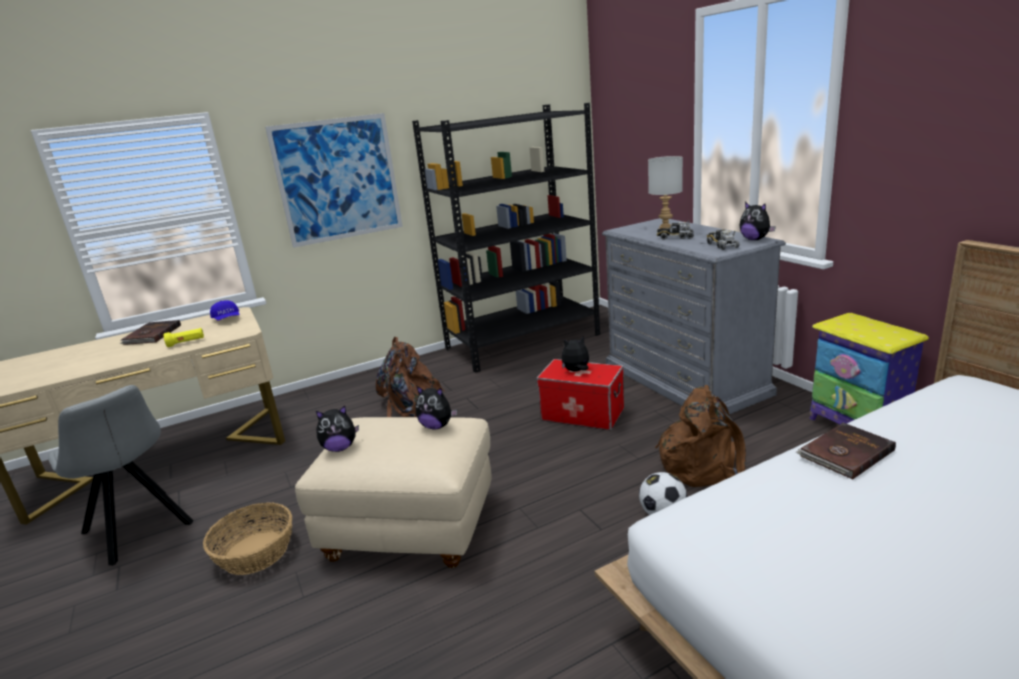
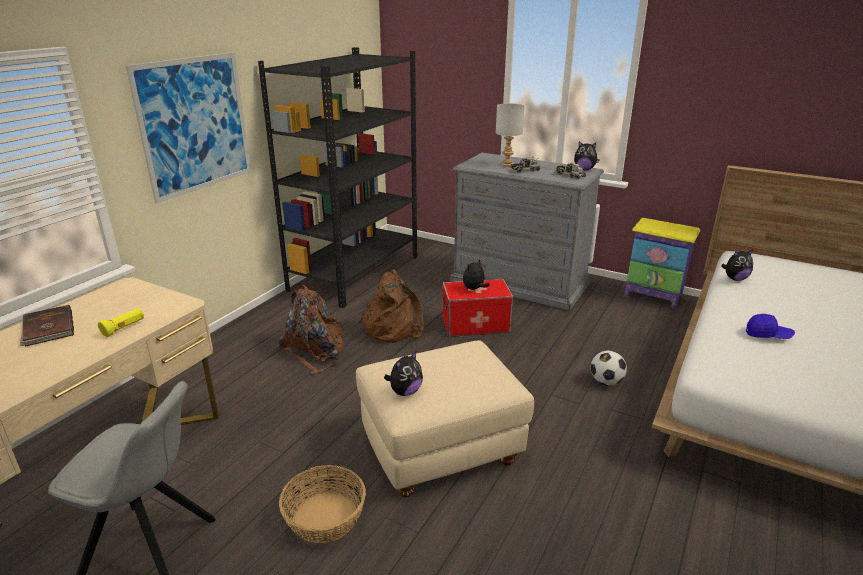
camera: 35 degrees left, 5 degrees up
blue cap [210,300,240,321] -> blue cap moved to [746,314,795,339]
plush toy [415,386,457,430] -> plush toy moved to [721,249,753,281]
brown backpack [655,385,746,487] -> brown backpack moved to [359,269,424,343]
brown book [796,423,896,480] -> none

